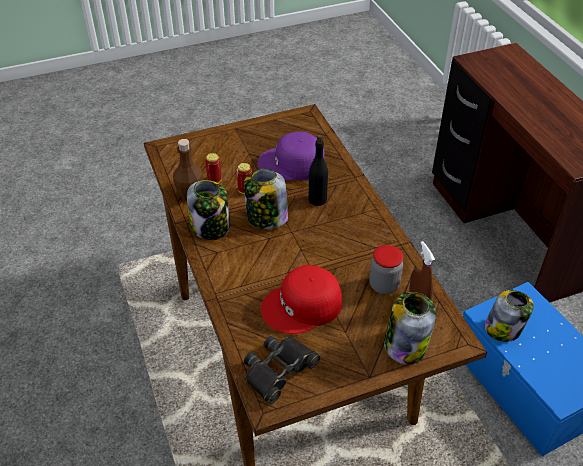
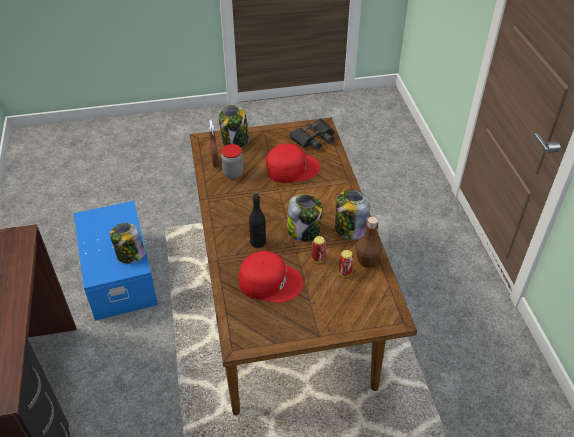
camera: 170 degrees left, 0 degrees up
purple cap [257,131,325,180] -> red cap [239,251,303,303]

